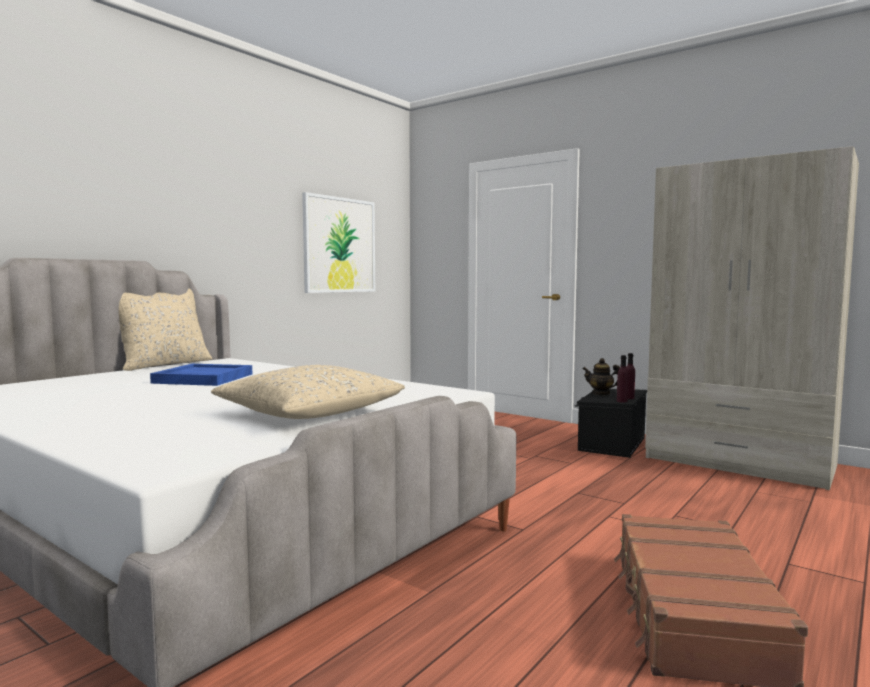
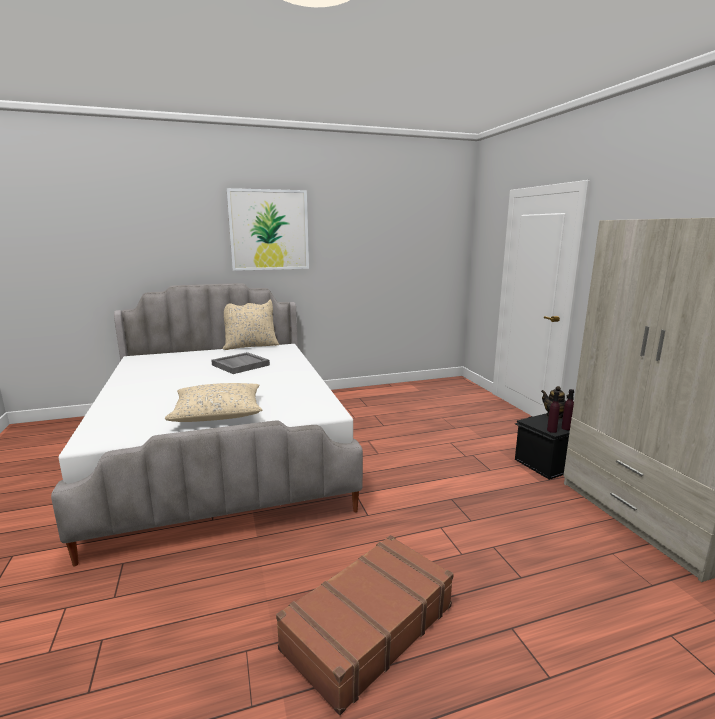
camera: 35 degrees right, 10 degrees up
blue tray [150,364,252,386] -> grey tray [211,352,270,374]
picture [302,192,375,293] -> picture moved to [227,188,309,271]

